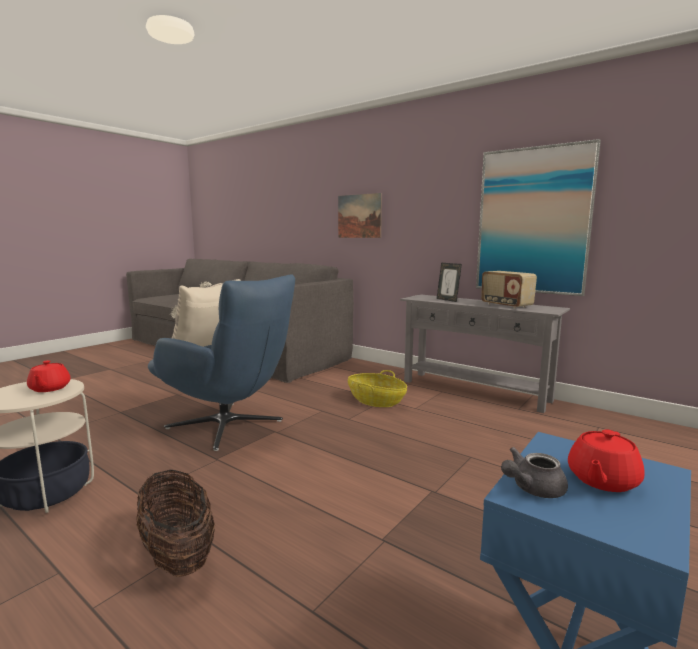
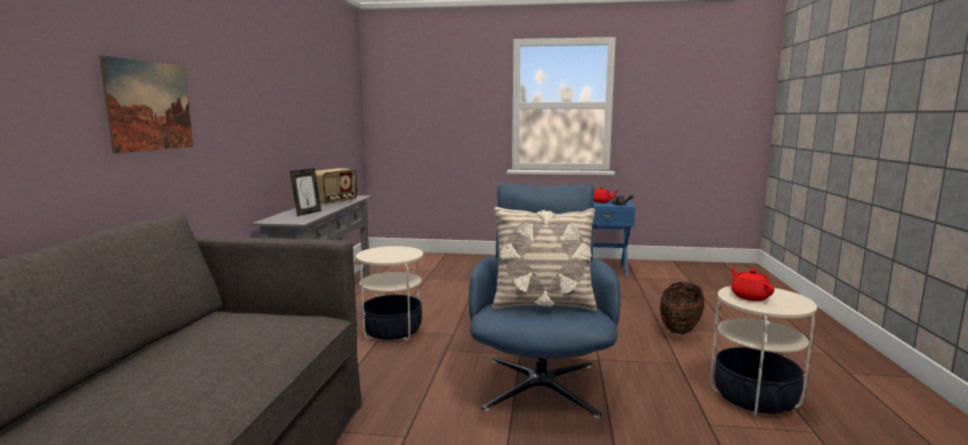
camera: 120 degrees left, 0 degrees up
red teapot [27,360,71,392] -> red teapot turned 60 degrees counterclockwise [730,267,775,301]
basket [348,370,407,407] -> beige side table [356,246,423,341]
picture [476,139,601,296] -> none

